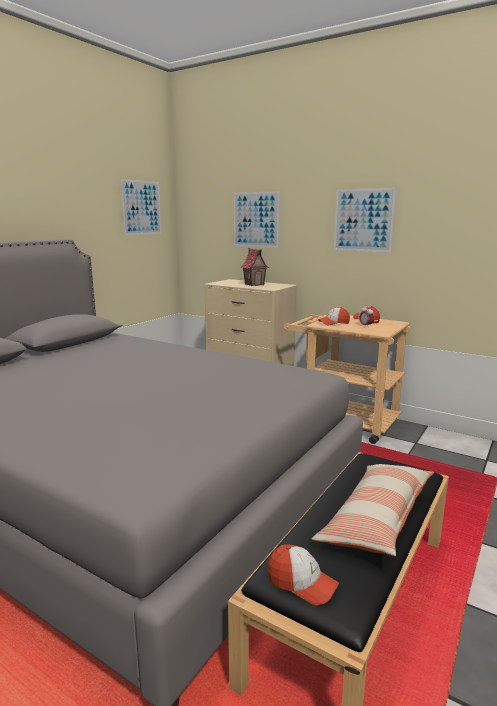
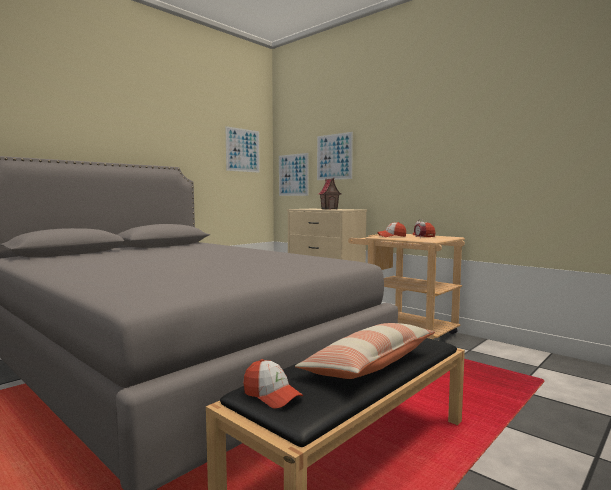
camera: 10 degrees right, 10 degrees down
picture [334,188,396,252] -> picture moved to [279,153,309,196]

